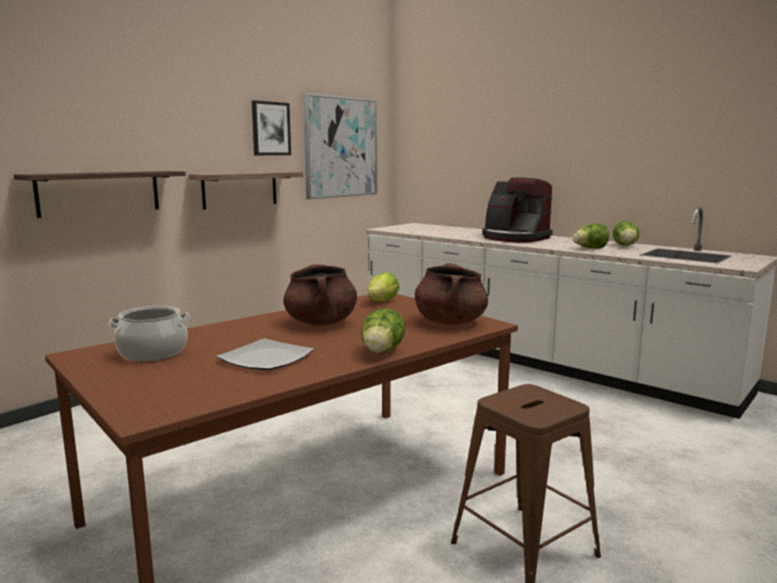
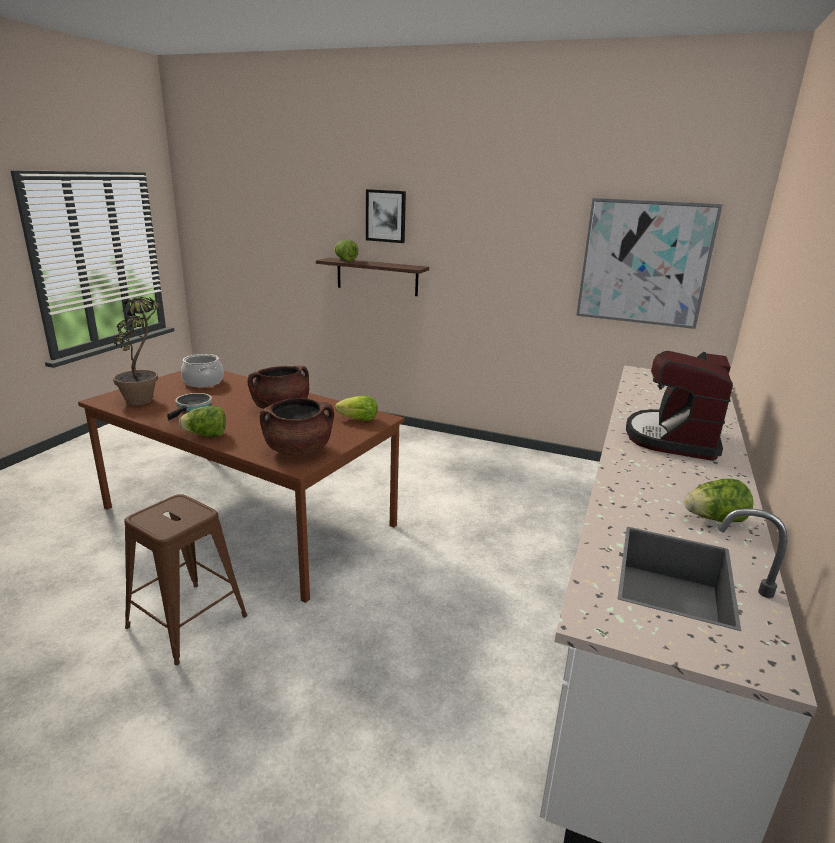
camera: 70 degrees right, 10 degrees up
shelf [189,171,303,210] -> none
plate [217,338,314,370] -> frying pan [167,393,212,421]
picture [252,100,291,155] -> picture moved to [366,189,406,243]
lettuce [573,224,609,249] -> lettuce moved to [334,240,358,262]
none -> potted plant [113,294,162,405]

